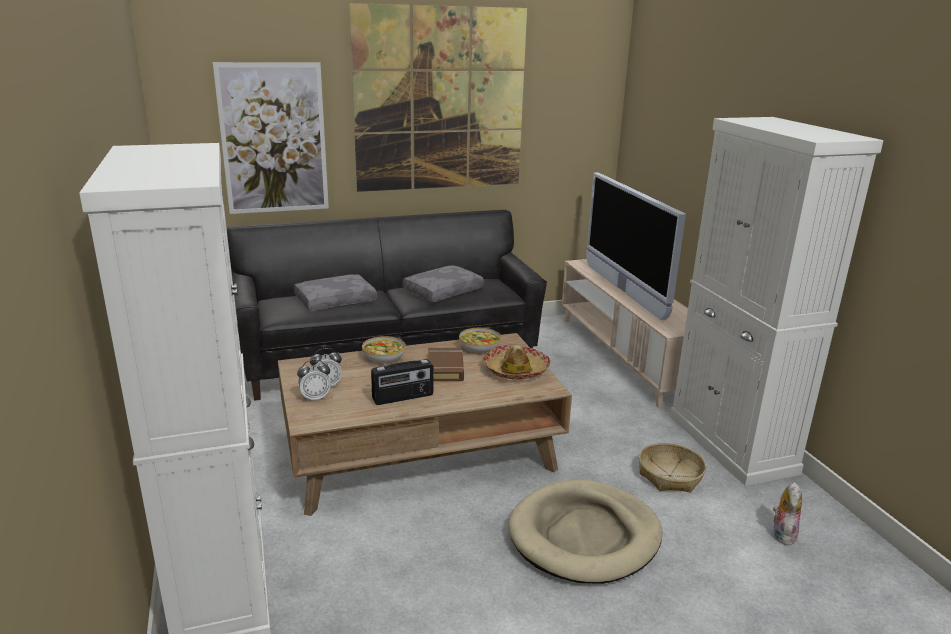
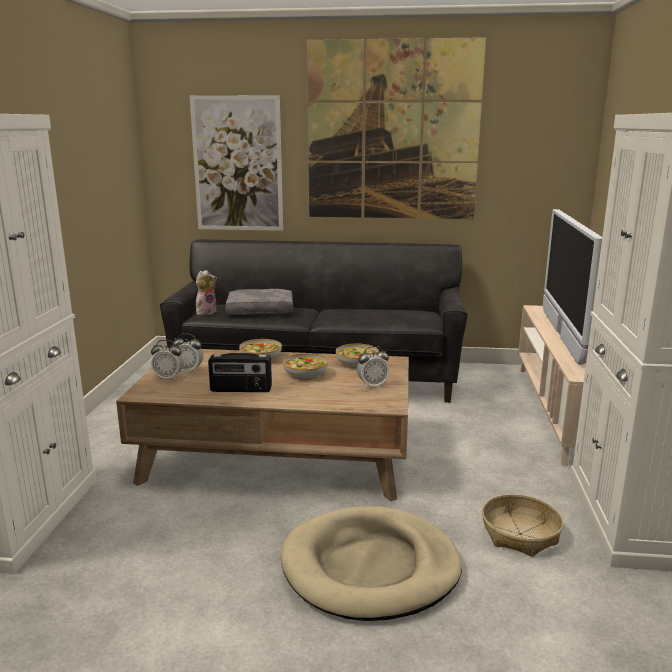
camera: 25 degrees right, 5 degrees down
grey pillow [403,265,484,302] -> none
brown book [428,348,464,381] -> bowl [283,353,328,380]
hat [483,345,551,380] -> alarm clock [357,346,389,388]
plush toy [773,482,802,546] -> plush toy moved to [196,270,217,315]

